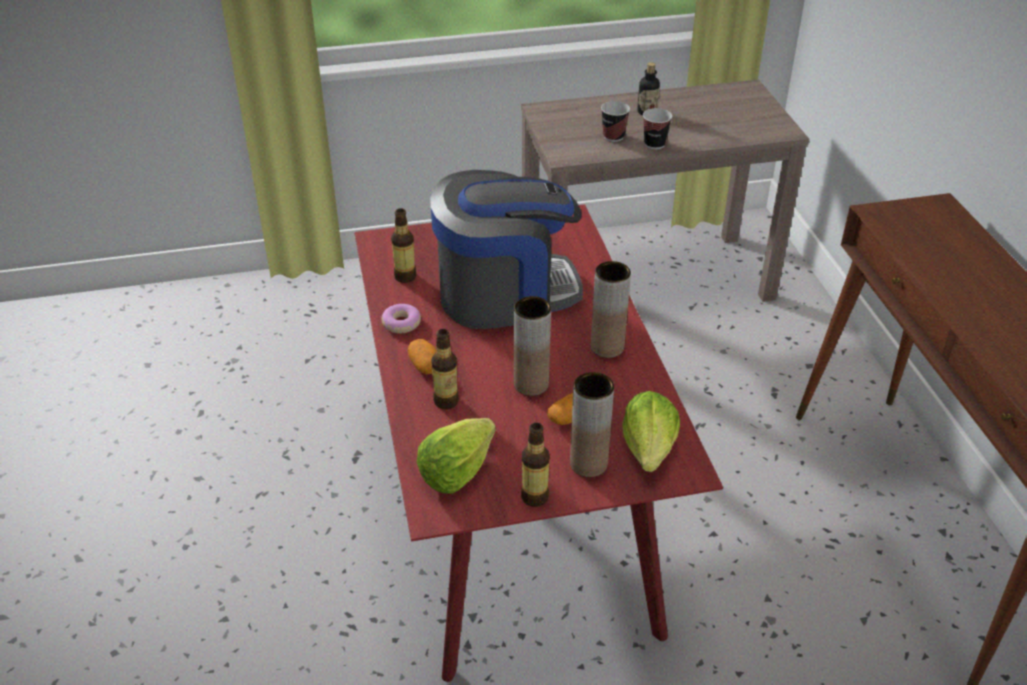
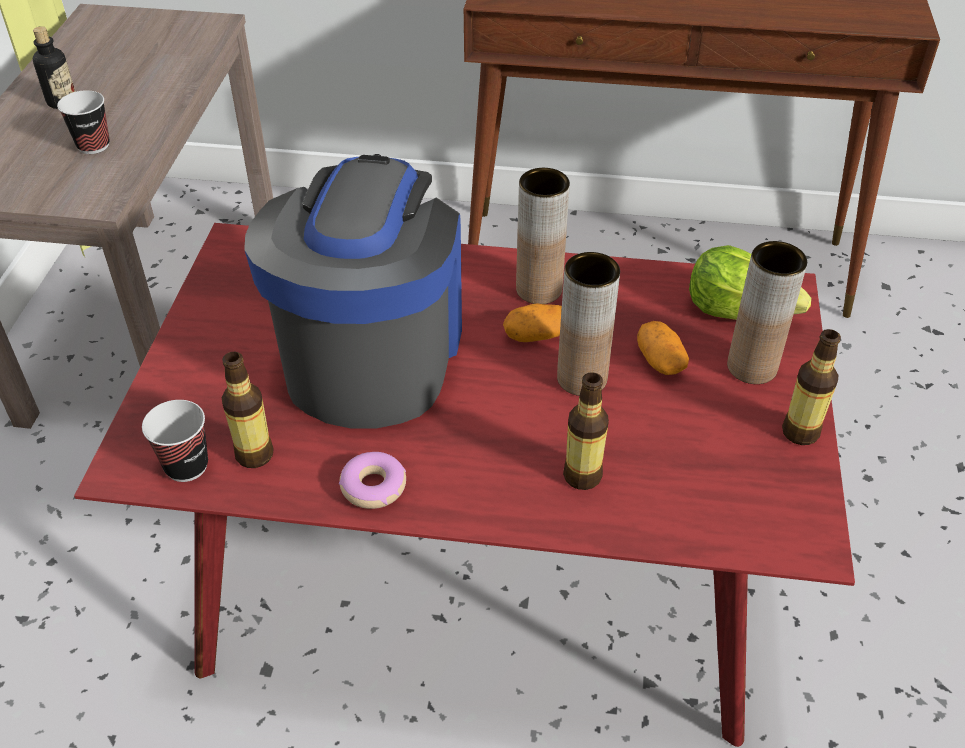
camera: 70 degrees left, 5 degrees up
potato [408,339,436,374] -> potato moved to [503,303,562,342]
lettuce [417,418,496,494] -> none
cup [643,108,672,149] -> cup moved to [142,400,208,482]

